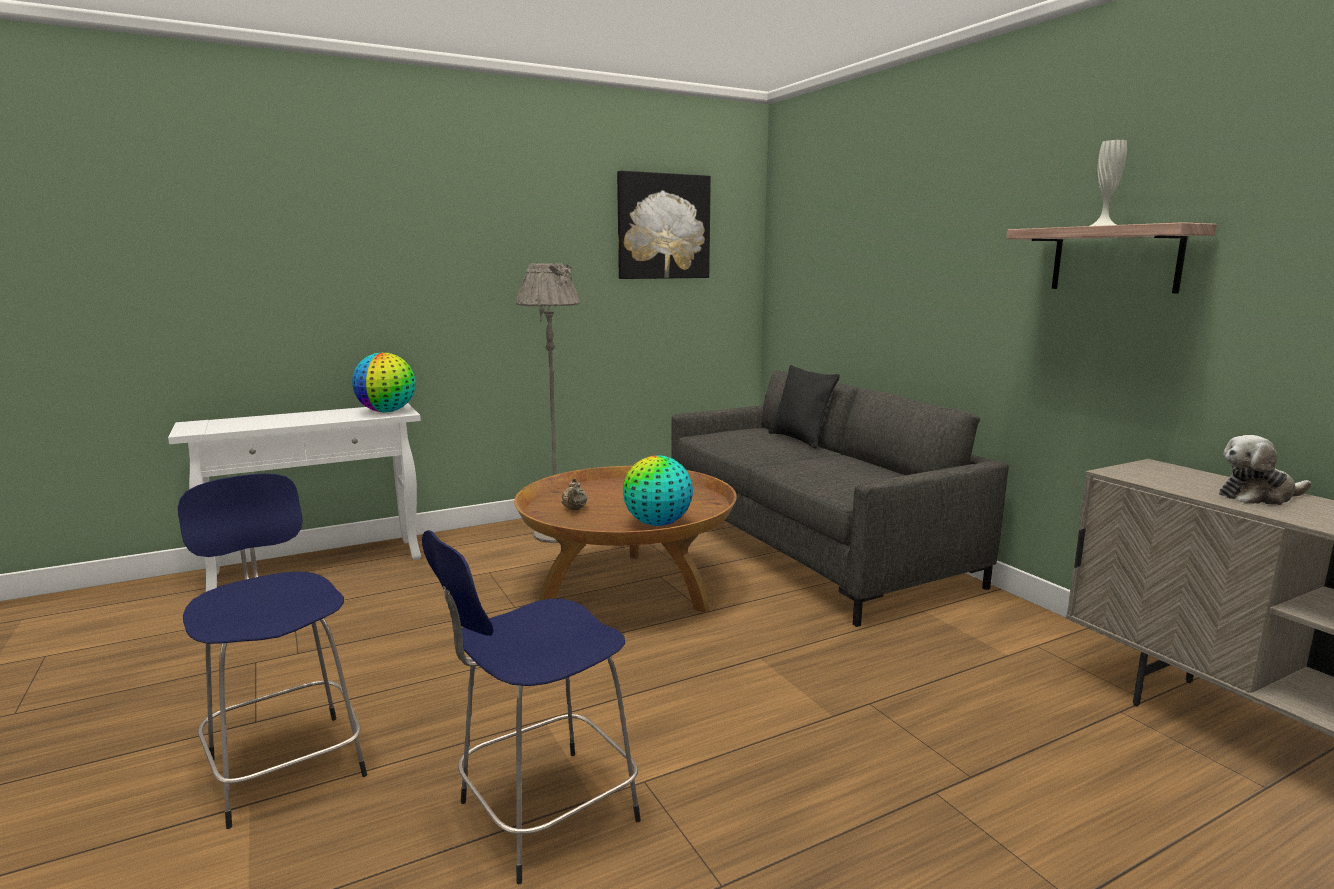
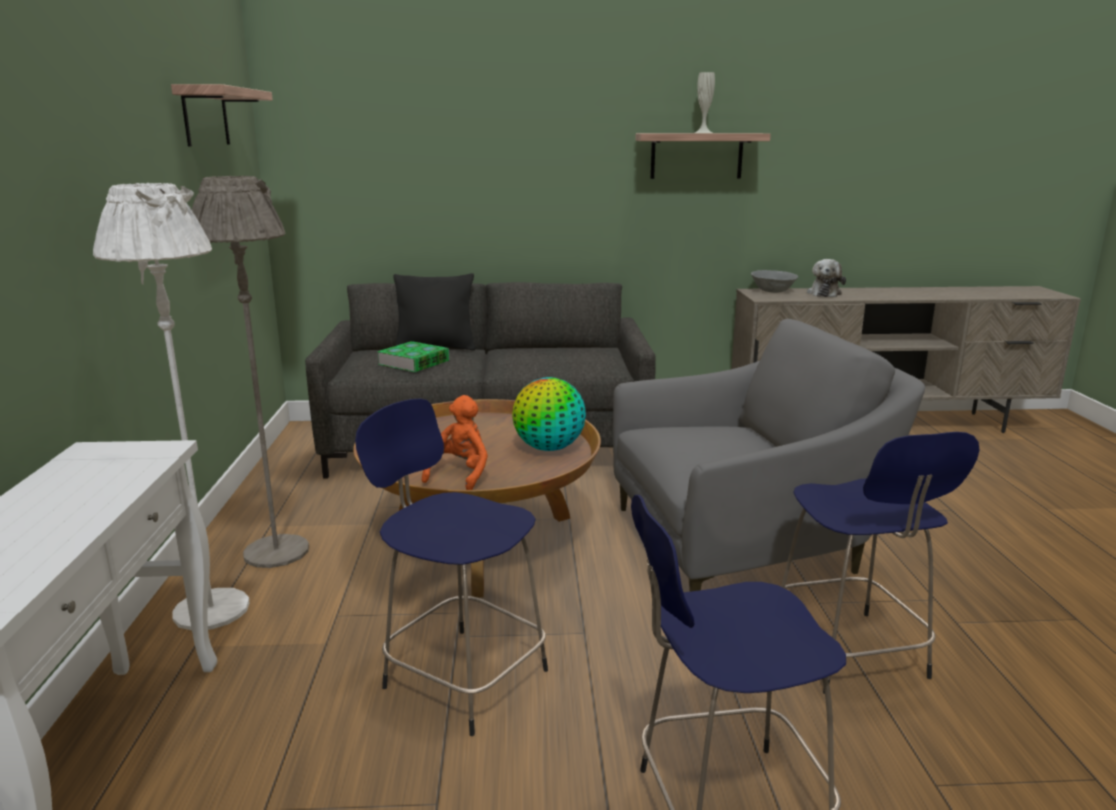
camera: 65 degrees left, 5 degrees up
globe [352,353,416,412] -> none
beige teapot [562,478,587,510] -> orange plush toy [422,395,488,490]
picture [617,171,711,279] -> shelf [171,84,273,147]
none -> white floor lamp [93,183,250,630]
none -> blue stool [355,398,548,736]
none -> book [377,341,449,372]
none -> grey armchair [613,319,925,592]
none -> grey bowl [751,270,798,293]

